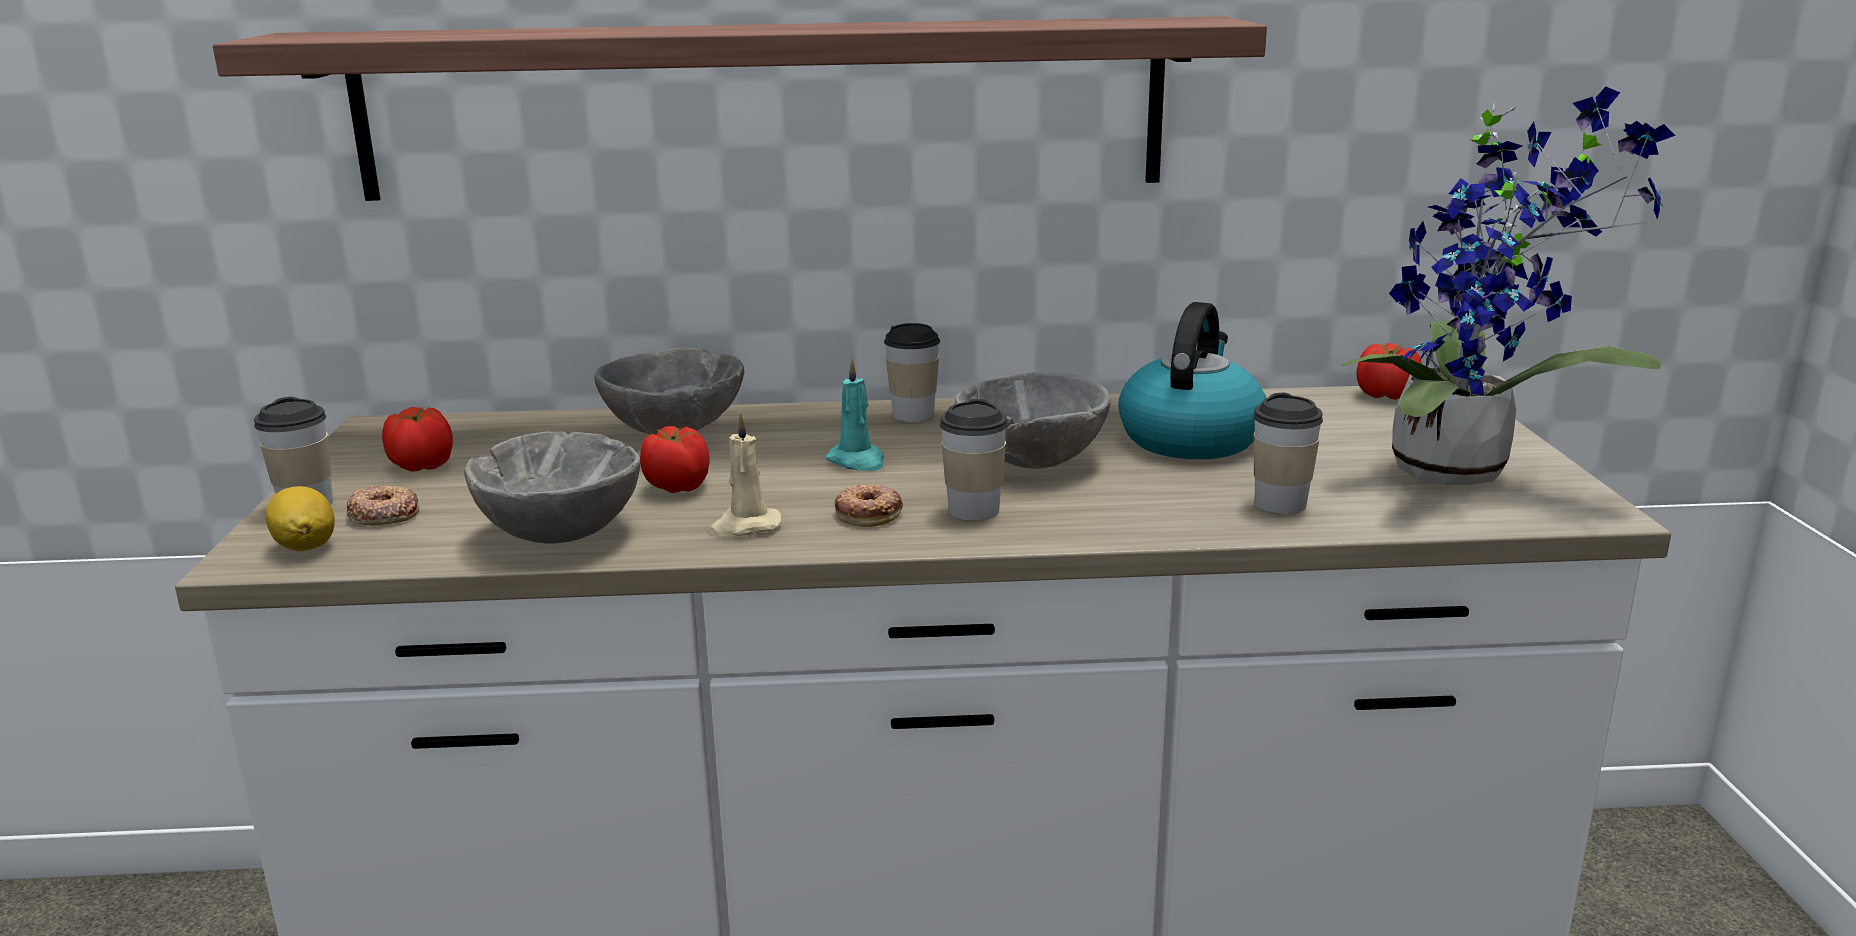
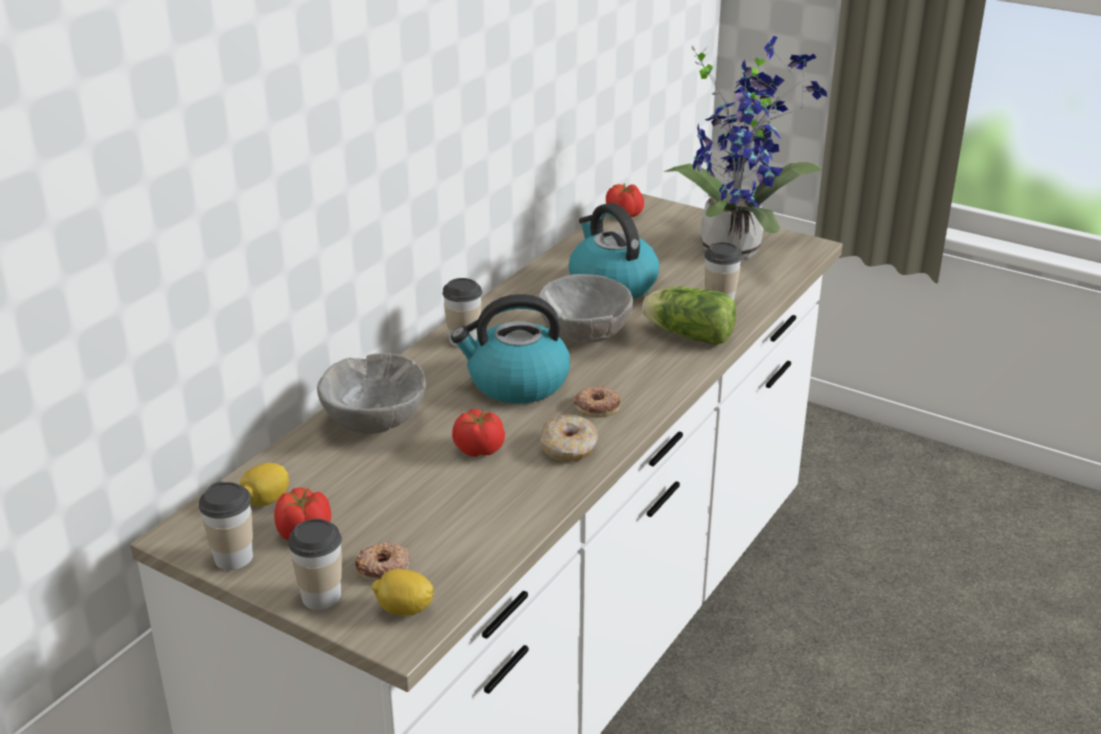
camera: 55 degrees left, 10 degrees up
shelf [213,16,1267,201] -> none
grey bowl [464,432,640,544] -> none
beige candle [709,413,782,536] -> donut [540,415,598,462]
turquoise candle [825,358,884,471] -> kettle [451,294,570,404]
cup [940,399,1008,521] -> cup moved to [199,482,253,570]
none -> lemon [240,463,289,506]
none -> lettuce [642,286,736,345]

